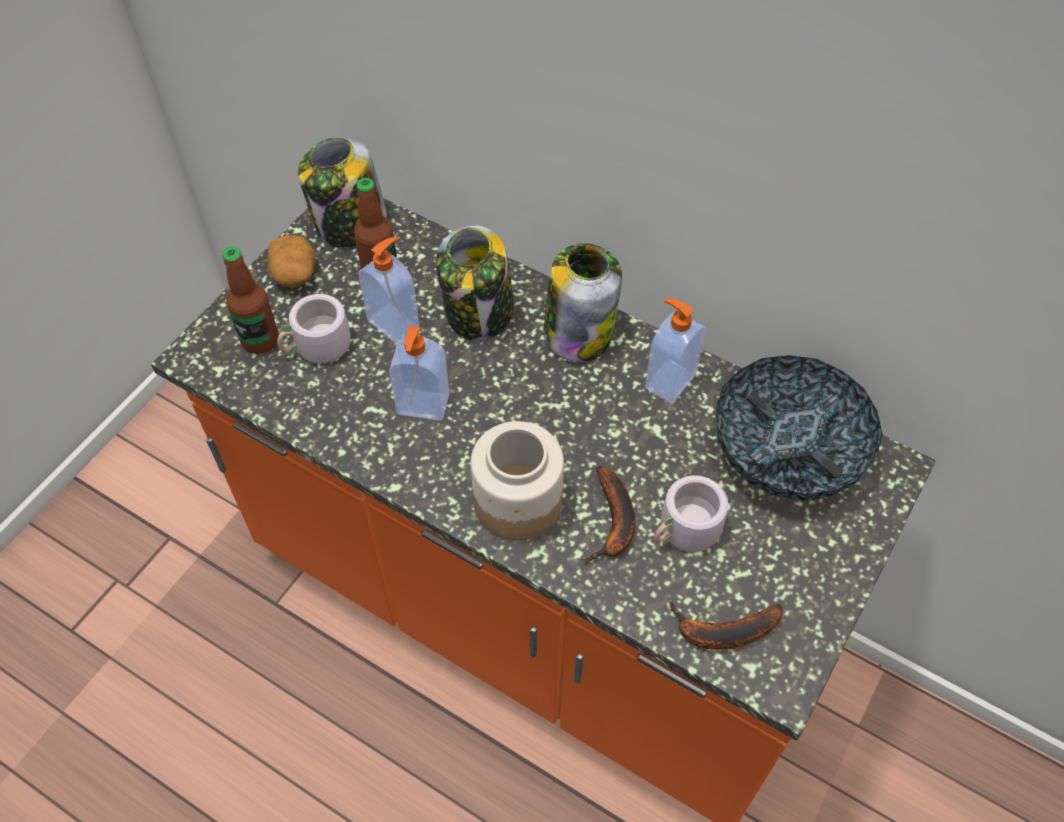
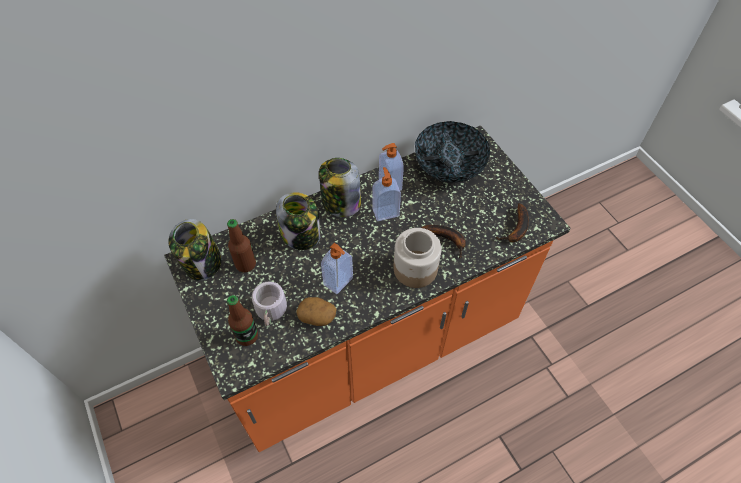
camera: 60 degrees left, 0 degrees up
potato [268,235,316,287] -> potato moved to [296,297,336,326]
soap dispenser [359,237,419,344] -> soap dispenser moved to [372,167,401,221]
grey mug [654,475,740,552] -> none

